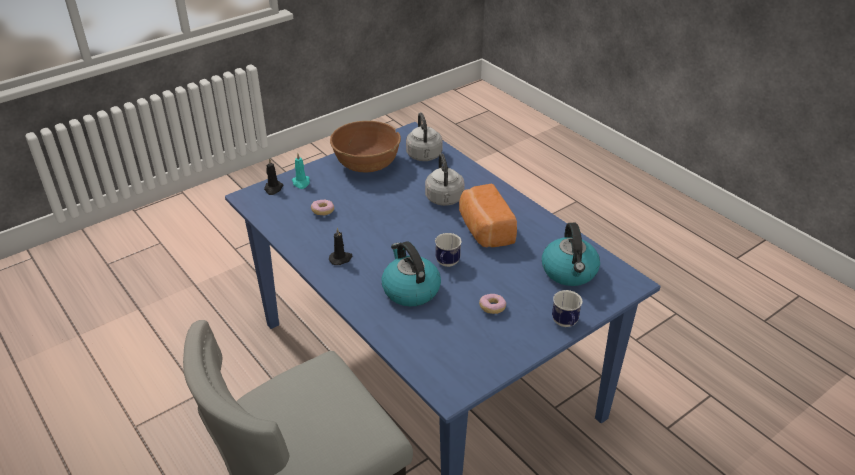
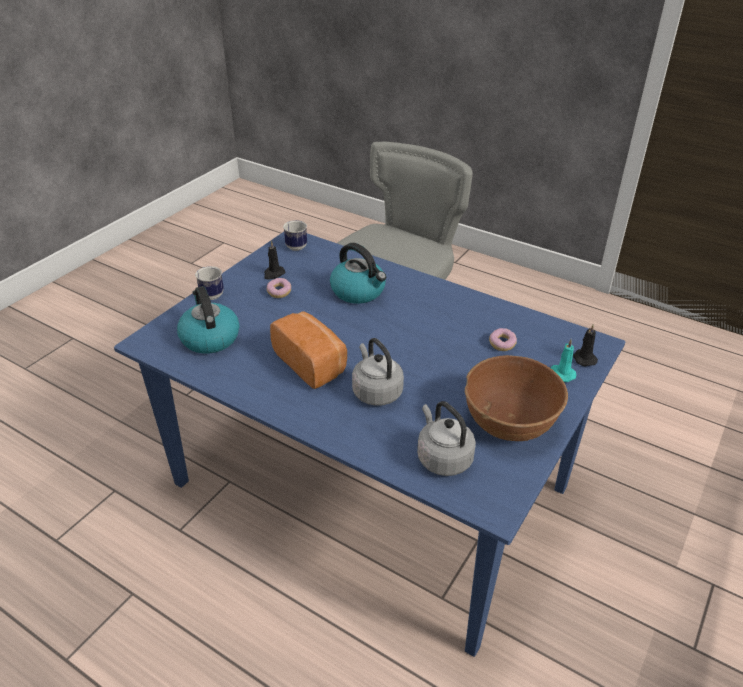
camera: 160 degrees right, 0 degrees up
black candle [329,228,353,265] -> black candle moved to [264,240,285,279]
mug [435,233,462,267] -> mug moved to [283,220,307,251]

